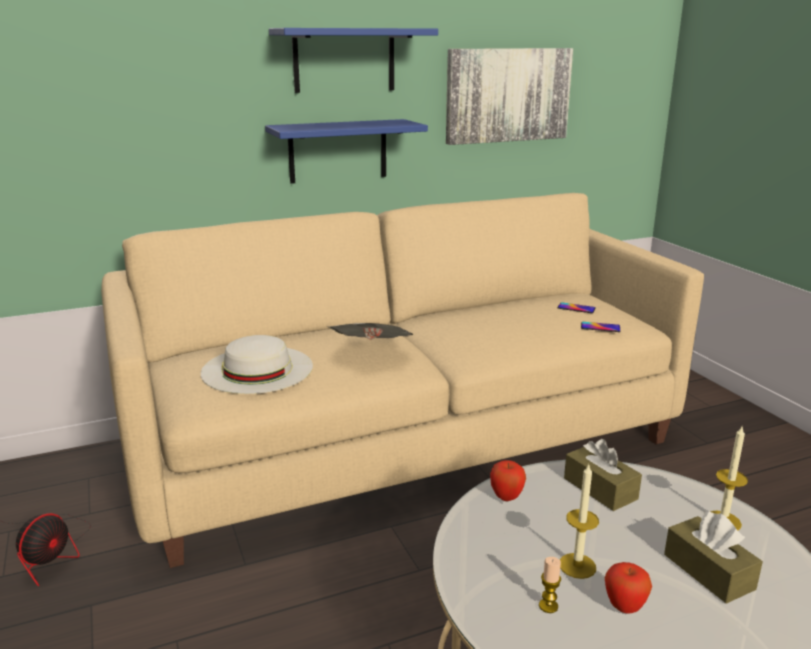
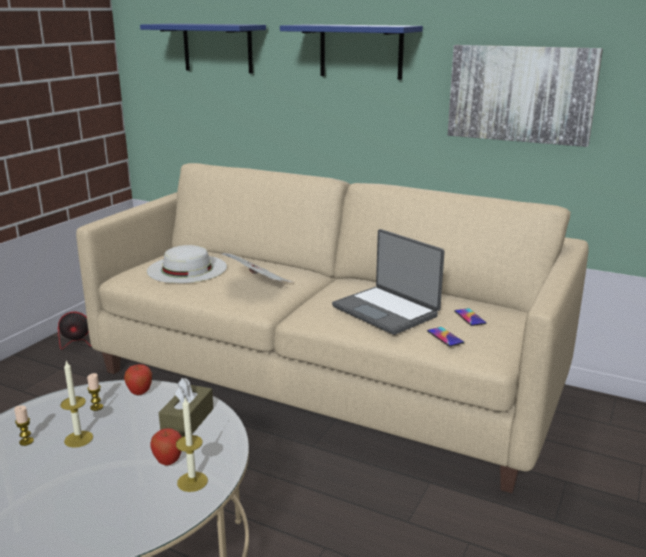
camera: 50 degrees right, 0 degrees up
blue shelf [265,119,428,184] -> blue shelf moved to [140,24,266,73]
apple [605,562,652,614] -> apple moved to [150,428,182,466]
brown tissue box [664,511,763,603] -> none
none -> candle [87,373,103,411]
none -> laptop [332,229,445,335]

